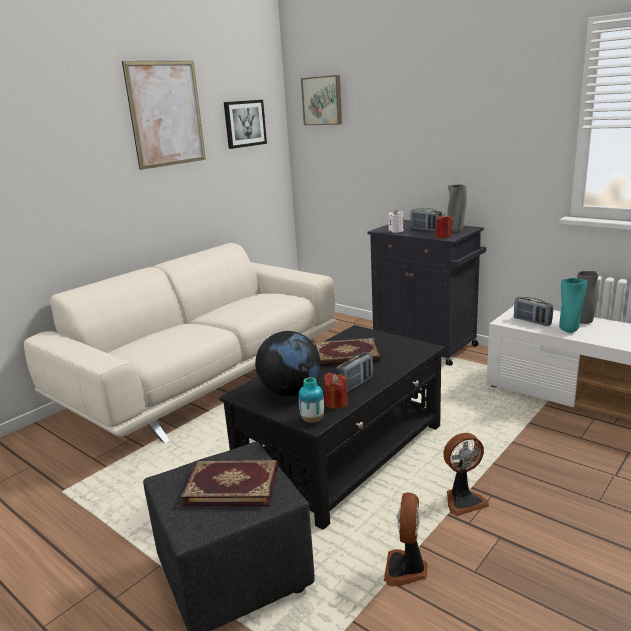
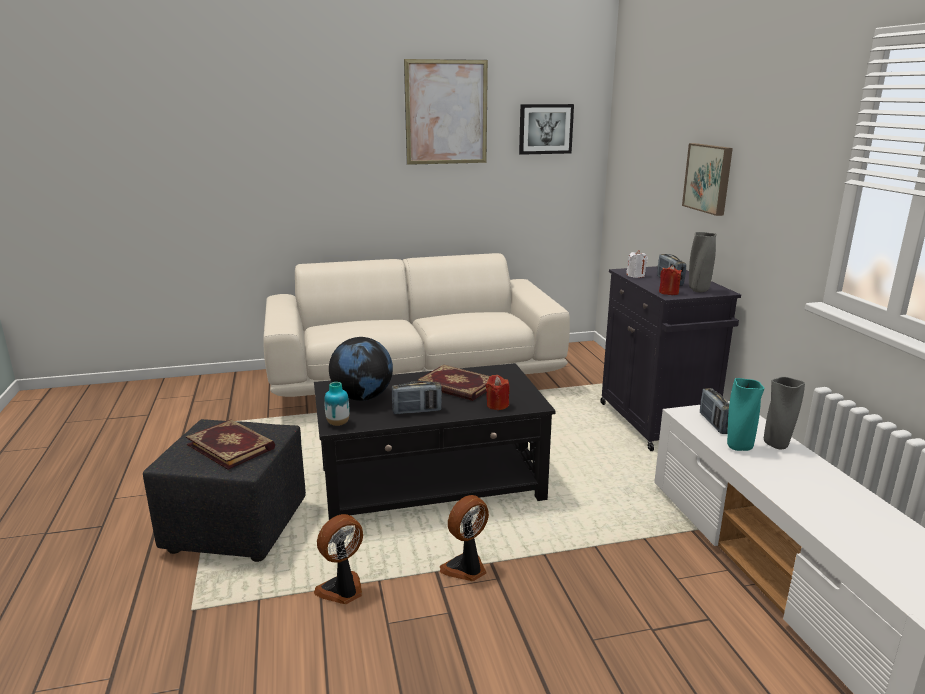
camera: 35 degrees right, 0 degrees up
picture [301,75,342,125] -> picture moved to [682,143,733,216]
red candle [324,373,348,409] -> red candle moved to [486,375,510,410]
fan [443,433,489,516] -> fan turned 120 degrees clockwise [440,495,489,581]

